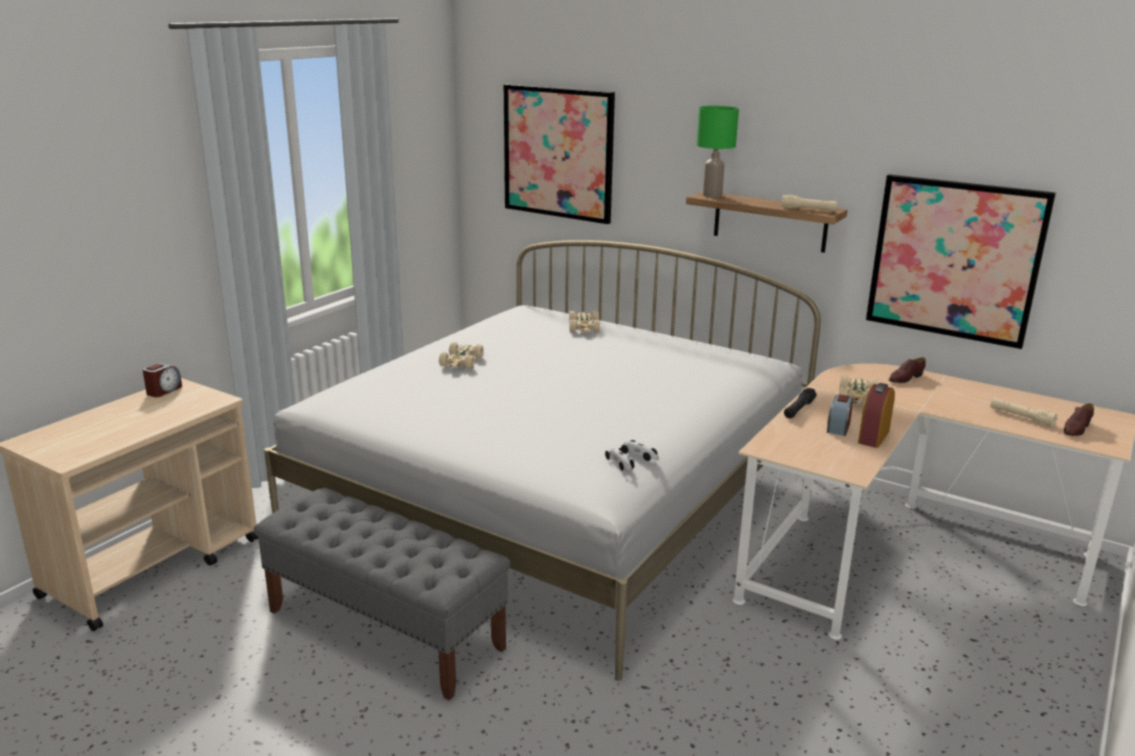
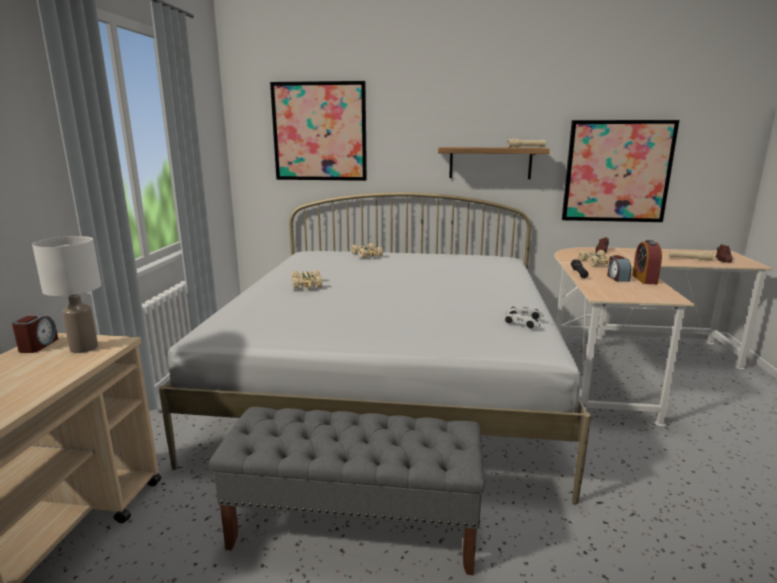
camera: 25 degrees left, 5 degrees down
green table lamp [697,106,739,197] -> none
none -> white table lamp [32,236,101,353]

